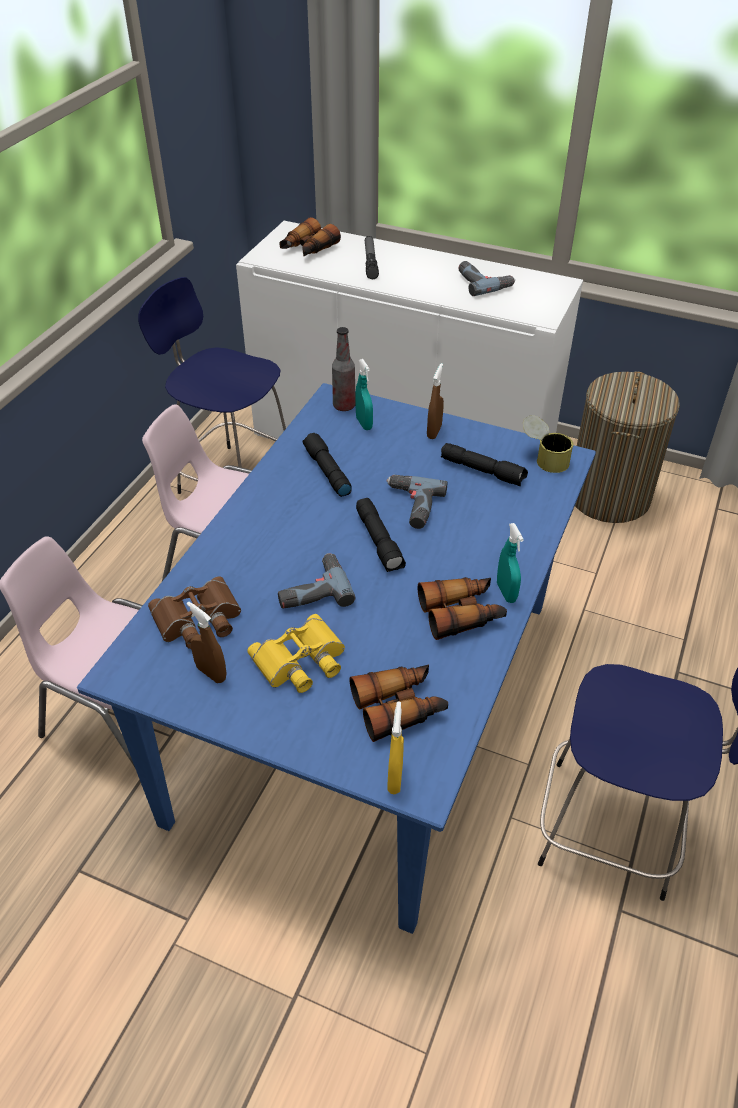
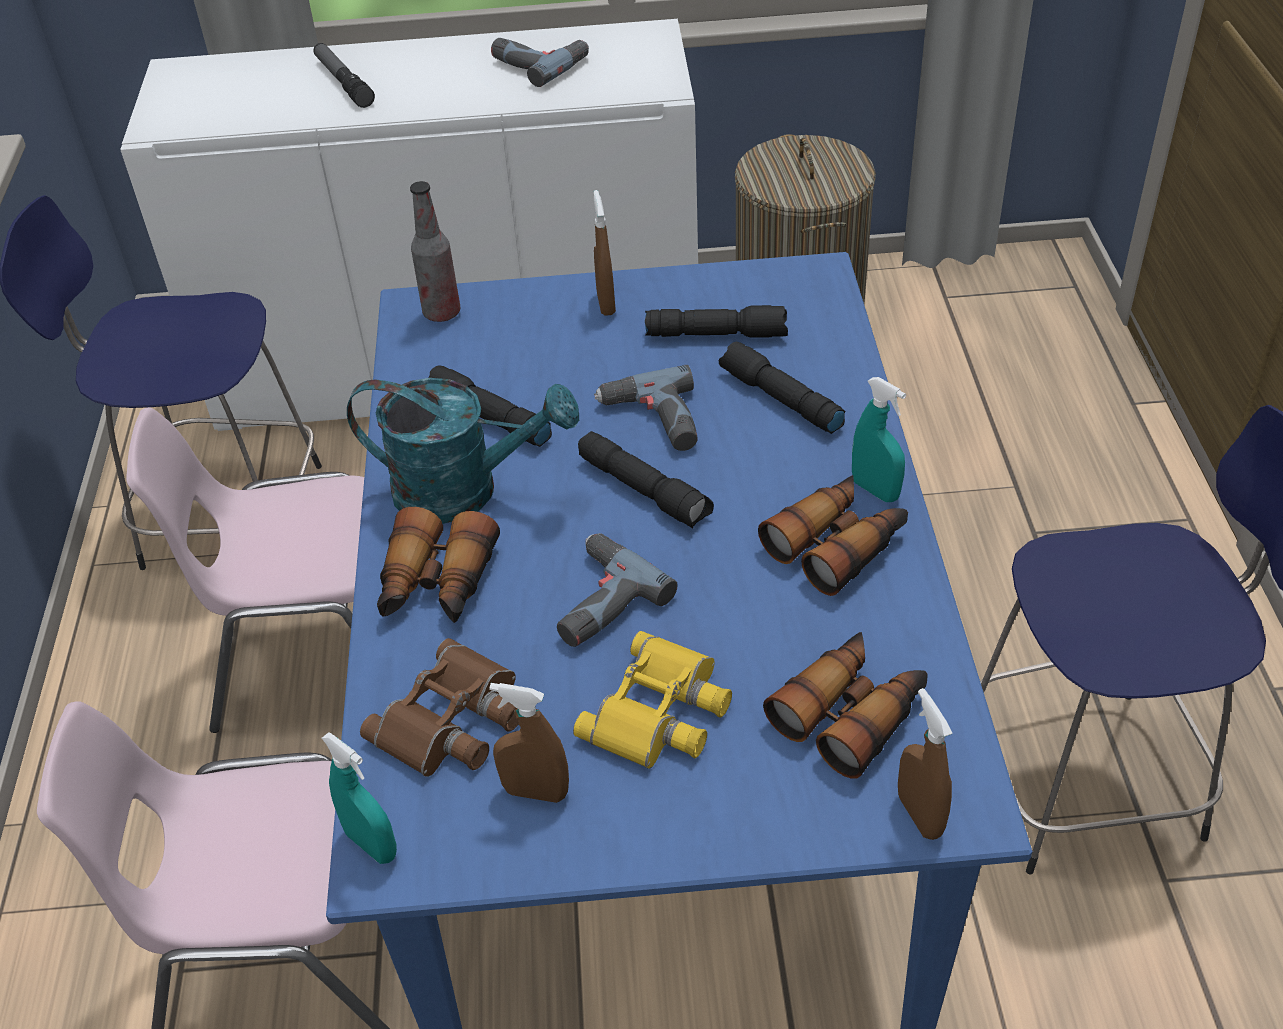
camera: 25 degrees left, 0 degrees up
binoculars [279,217,341,256] -> binoculars moved to [377,507,500,623]
turquoise spray bottle [355,359,373,430] -> turquoise spray bottle moved to [322,732,397,864]
yellow spray bottle [387,701,404,794] -> brown spray bottle [898,688,953,840]
can [523,415,573,473] -> none
none -> turquoise watering can [347,378,579,524]
none -> black flashlight [719,341,845,434]

